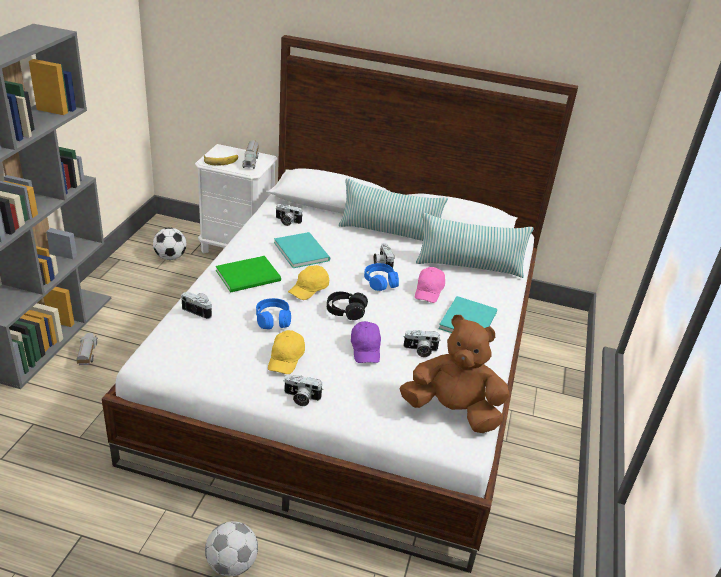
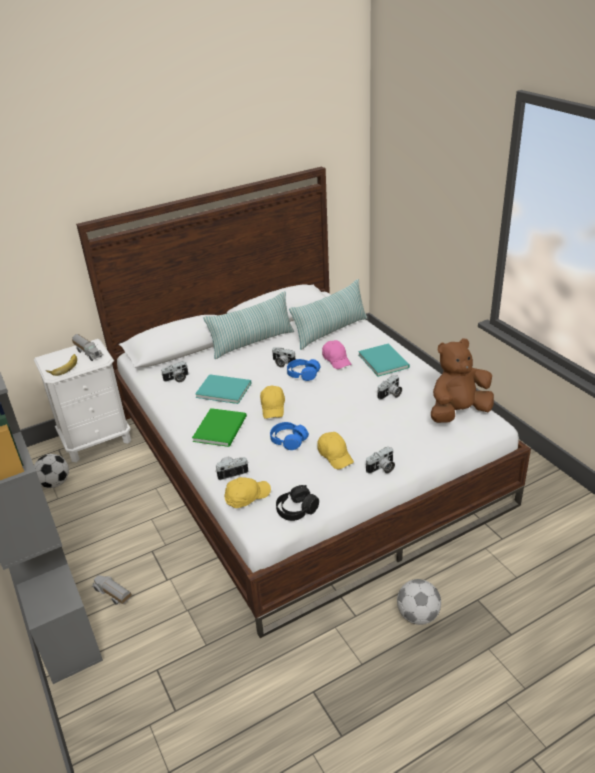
camera: 40 degrees left, 0 degrees up
black headphones [327,291,368,320] -> black headphones moved to [276,485,319,521]
purple cap [351,321,381,363] -> none
none -> yellow cap [224,477,271,508]

